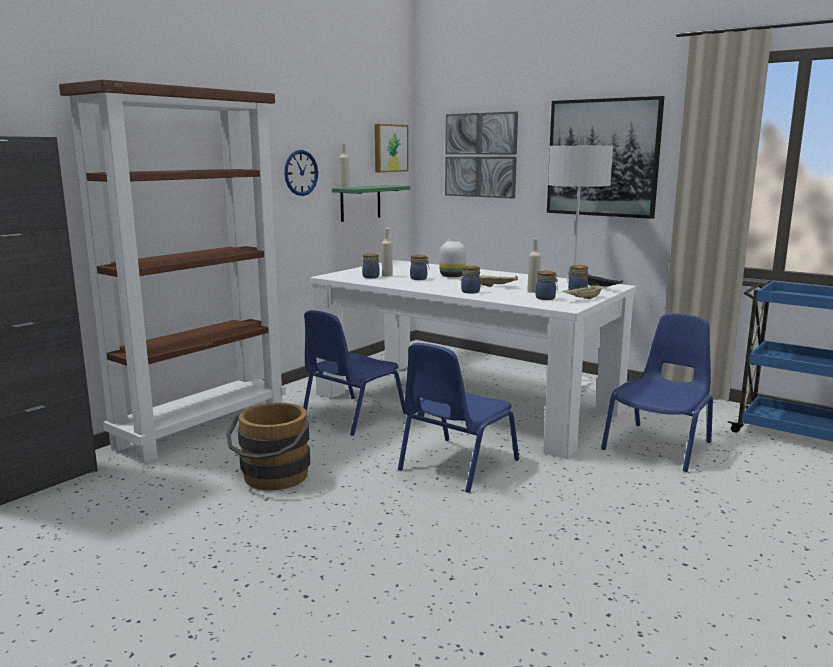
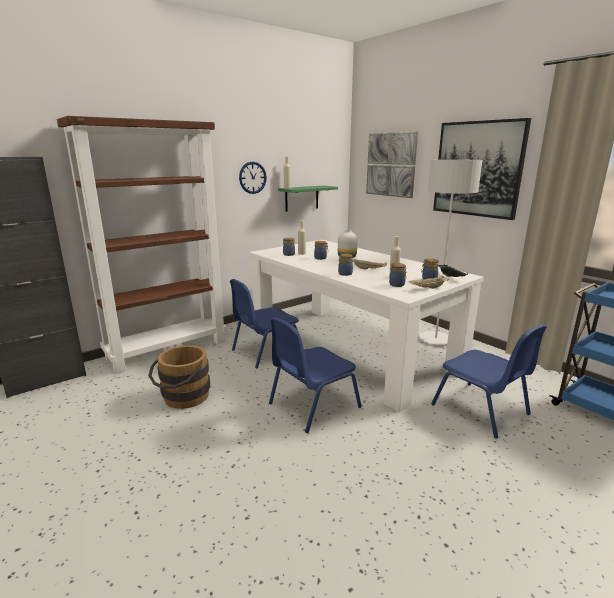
camera: 15 degrees right, 5 degrees up
picture [375,124,408,172] -> none
blue chair [601,313,713,472] -> blue chair turned 90 degrees clockwise [431,324,547,438]

